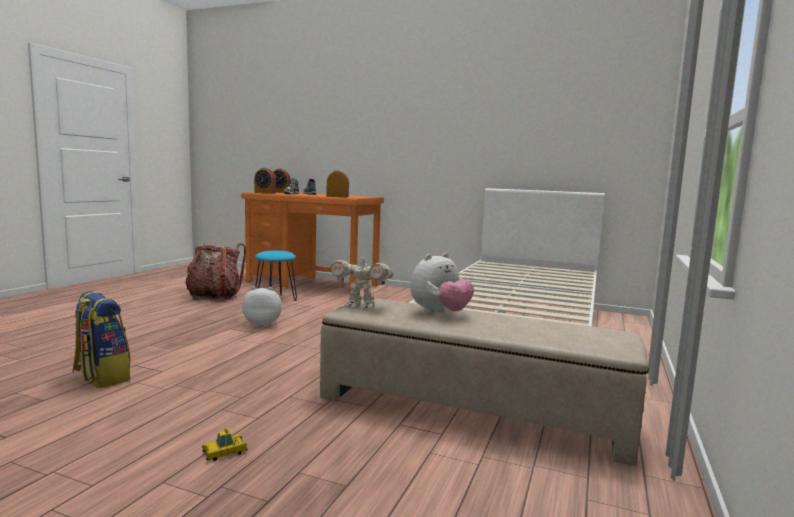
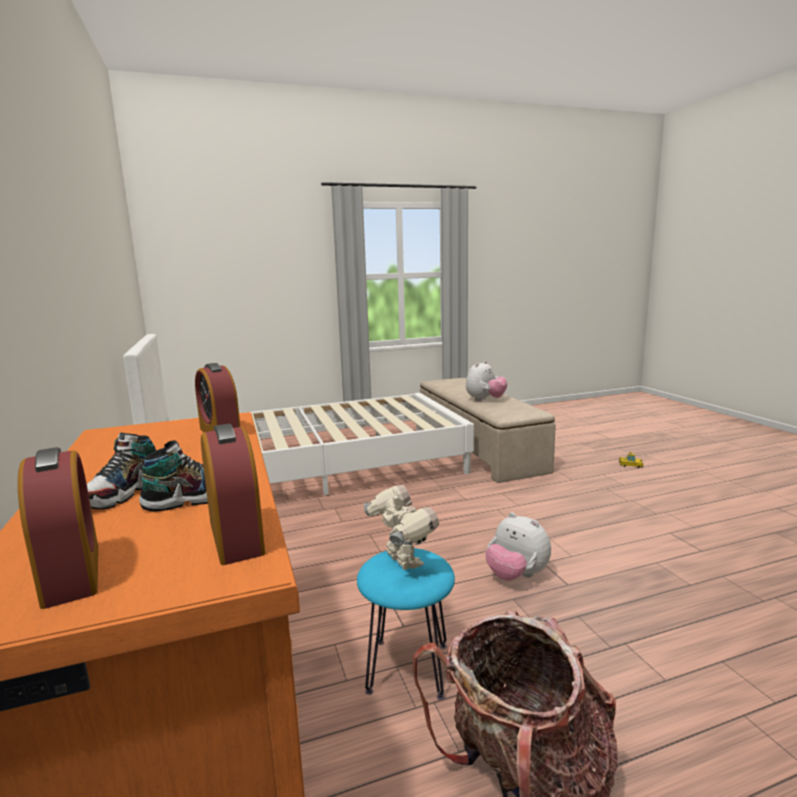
camera: 130 degrees left, 5 degrees up
backpack [73,291,131,388] -> none
toy robot [331,251,393,308] -> toy robot moved to [364,485,439,570]
plush toy [410,253,474,314] -> plush toy turned 120 degrees clockwise [466,361,507,401]

